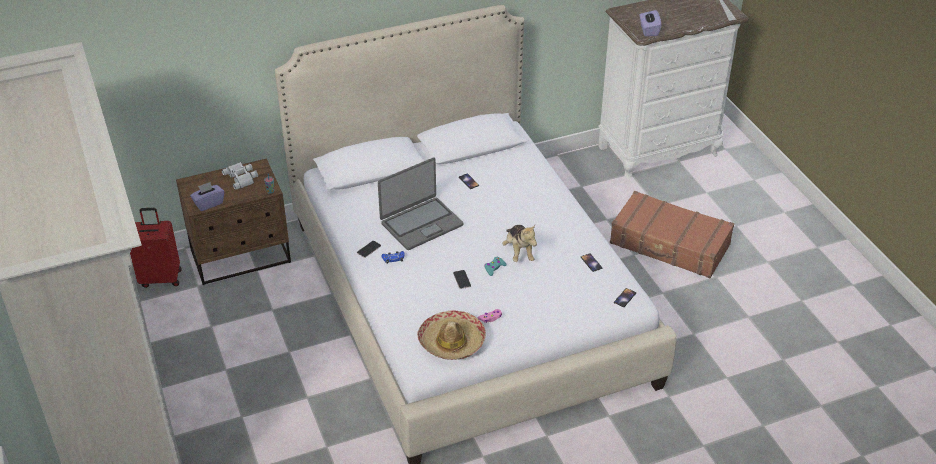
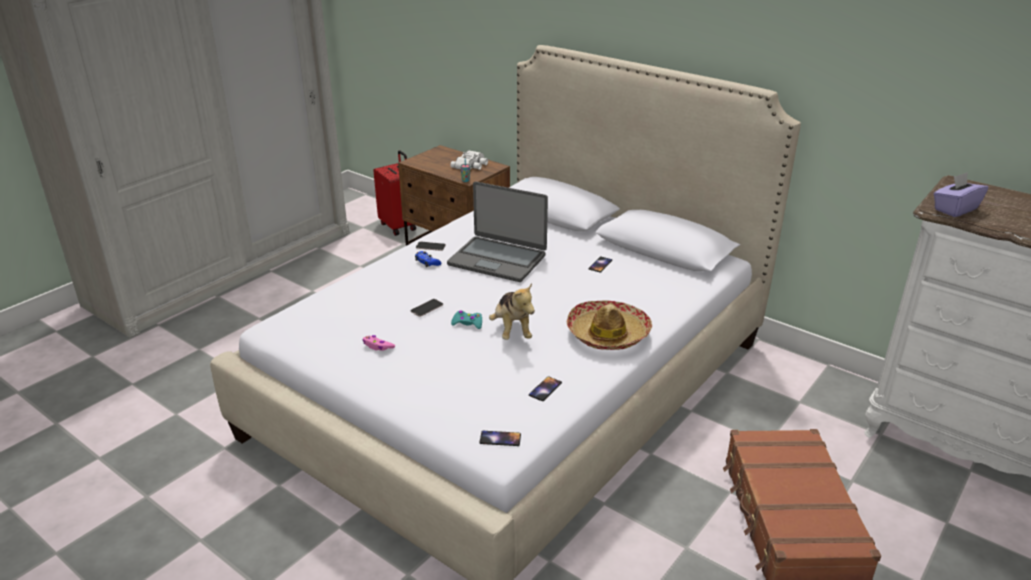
camera: 60 degrees right, 10 degrees down
purple tissue box [190,182,224,211] -> none
hat [417,310,486,360] -> hat moved to [567,300,652,350]
plush toy [502,225,537,262] -> plush toy turned 60 degrees counterclockwise [489,283,535,340]

